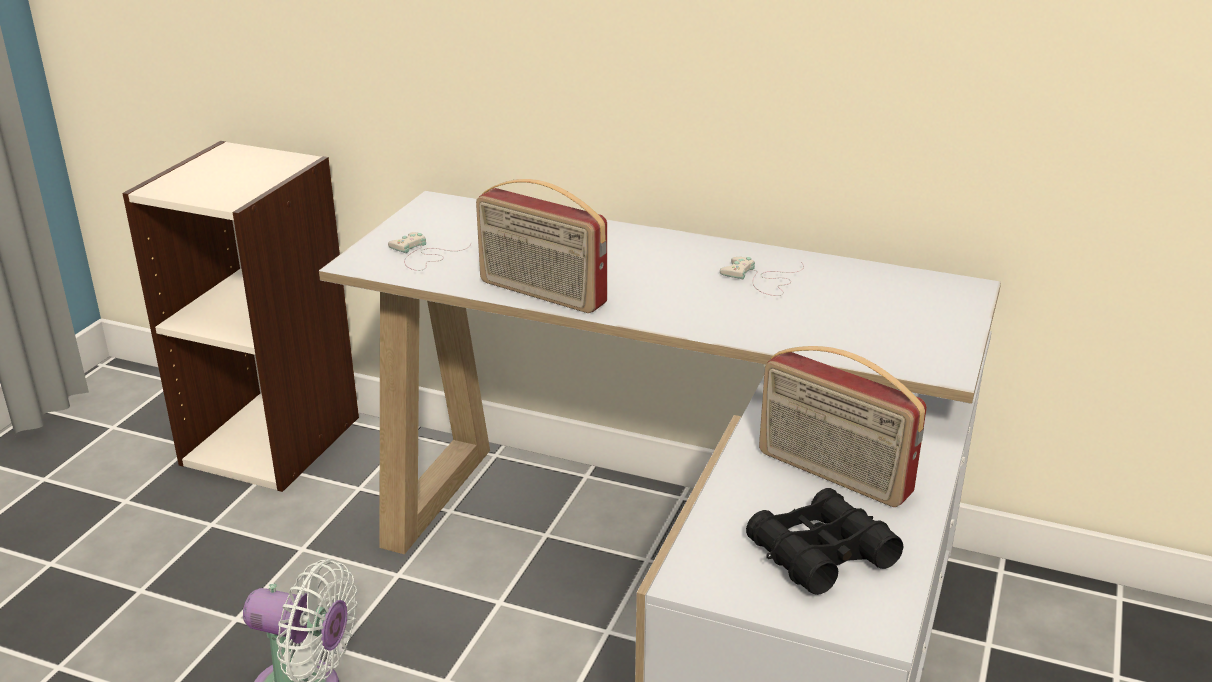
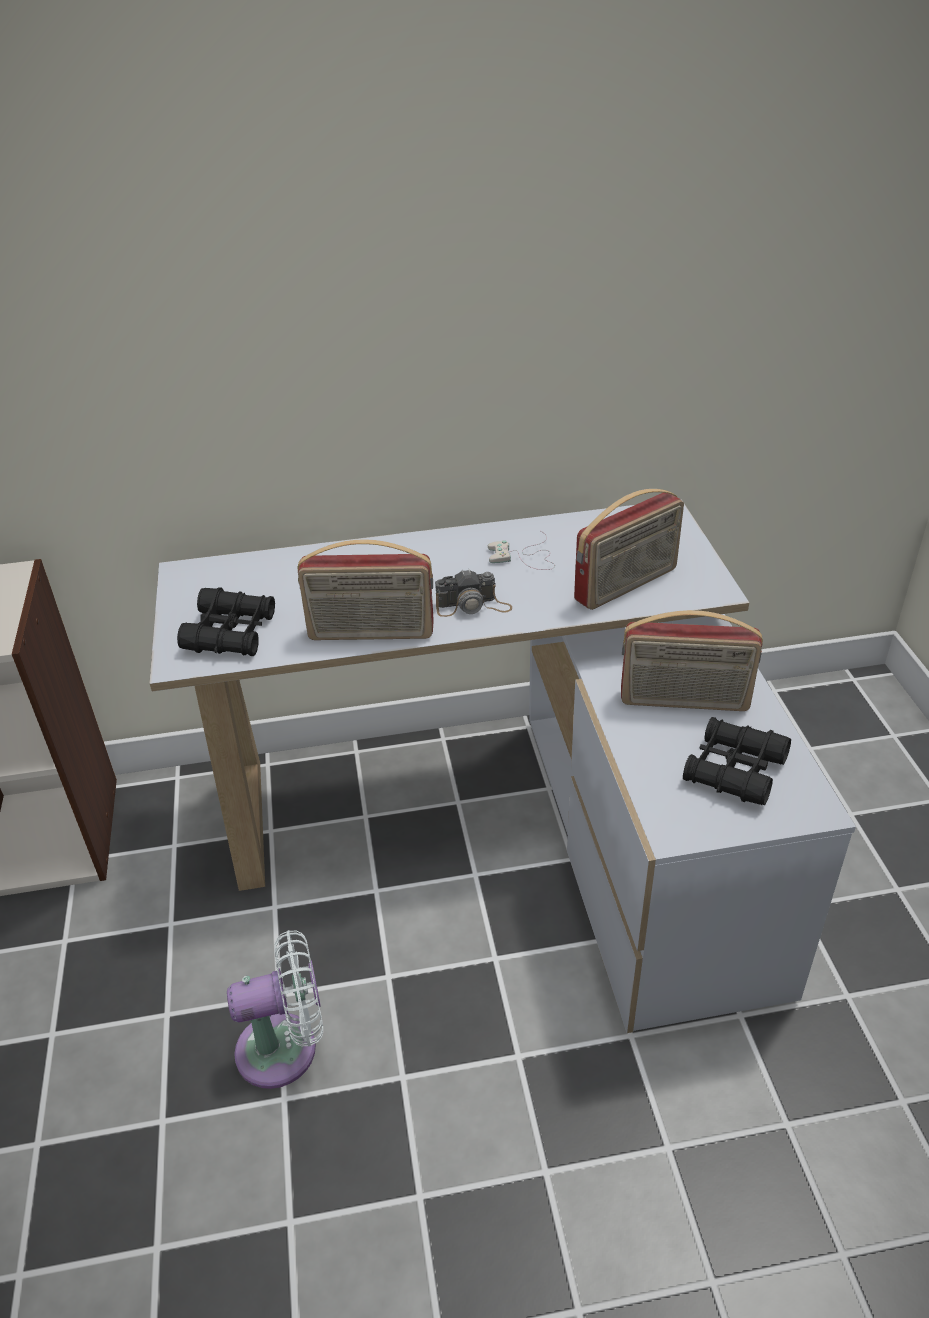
camera: 30 degrees left, 10 degrees up
white game controller [388,232,471,271] -> black binoculars [177,587,275,656]
none -> camera [435,569,512,617]
none -> radio [574,489,684,610]

